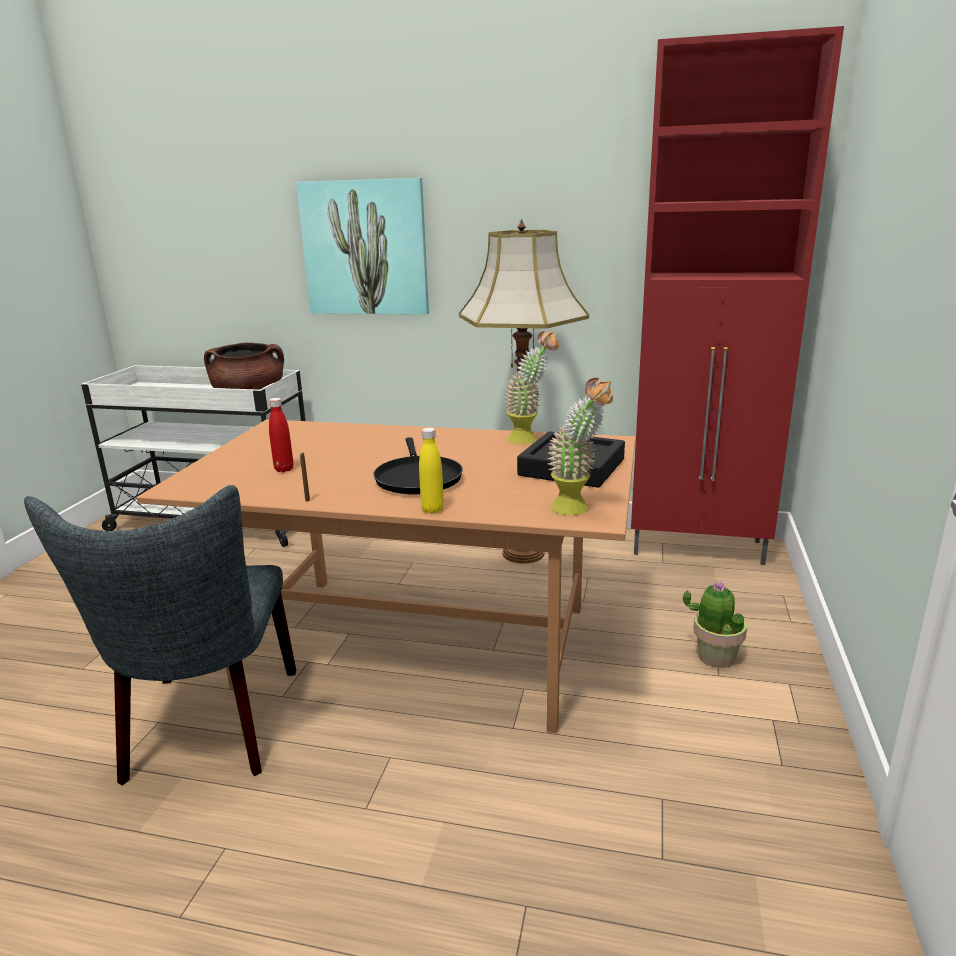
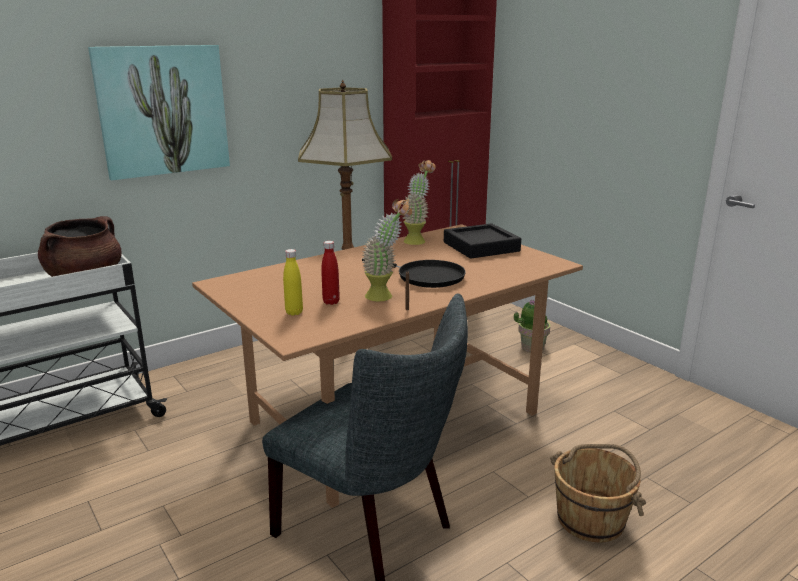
camera: 50 degrees left, 0 degrees up
yellow bottle [419,428,444,514] -> yellow bottle moved to [283,249,303,316]
potted plant [547,378,613,515] -> potted plant moved to [362,199,412,302]
none -> brown bucket [550,444,646,543]

